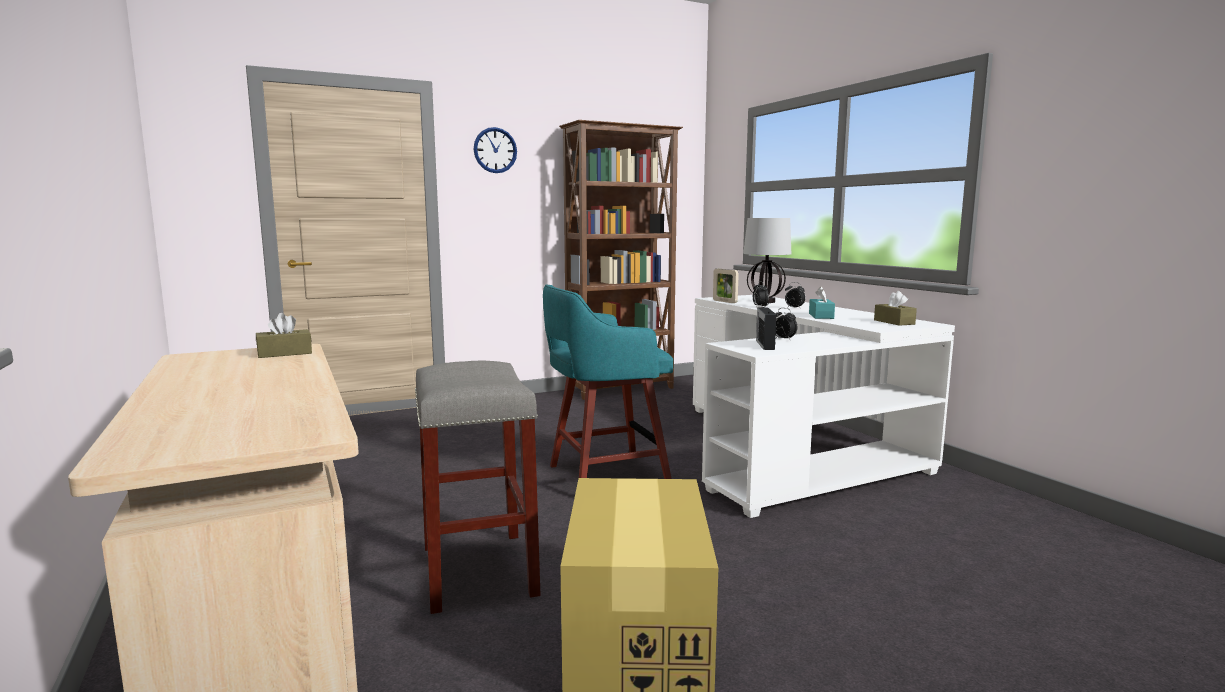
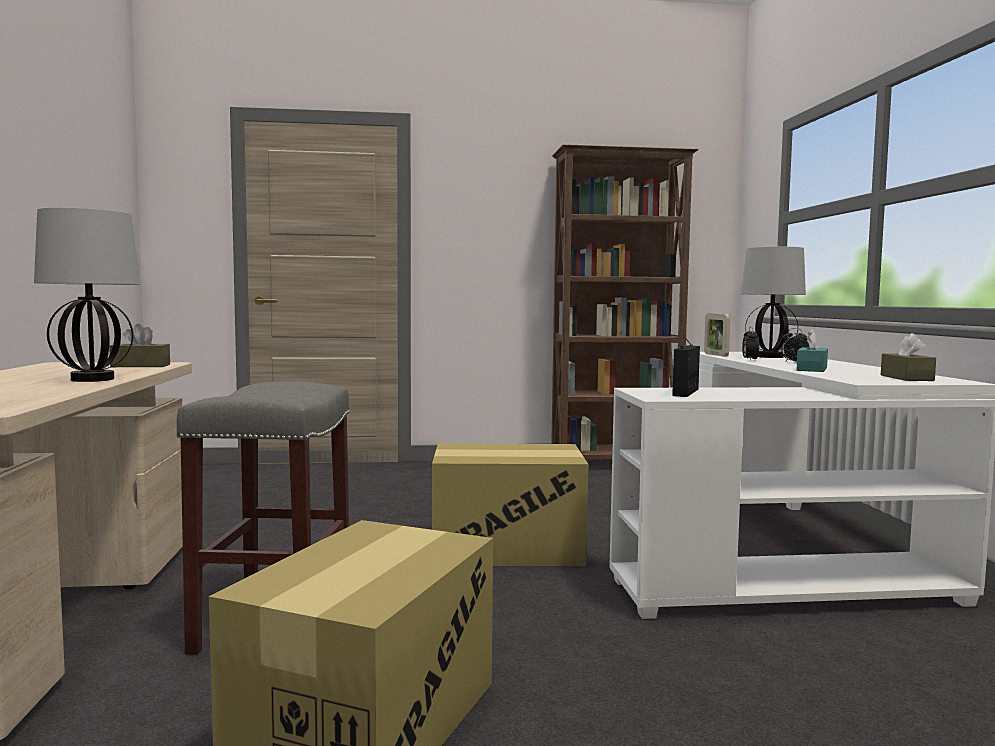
camera: 20 degrees right, 5 degrees down
wall clock [474,127,517,173] -> none
turquoise stool [543,284,673,479] -> cardboard box [432,443,589,566]
alarm clock [775,308,797,341] -> none
none -> table lamp [34,208,140,382]

